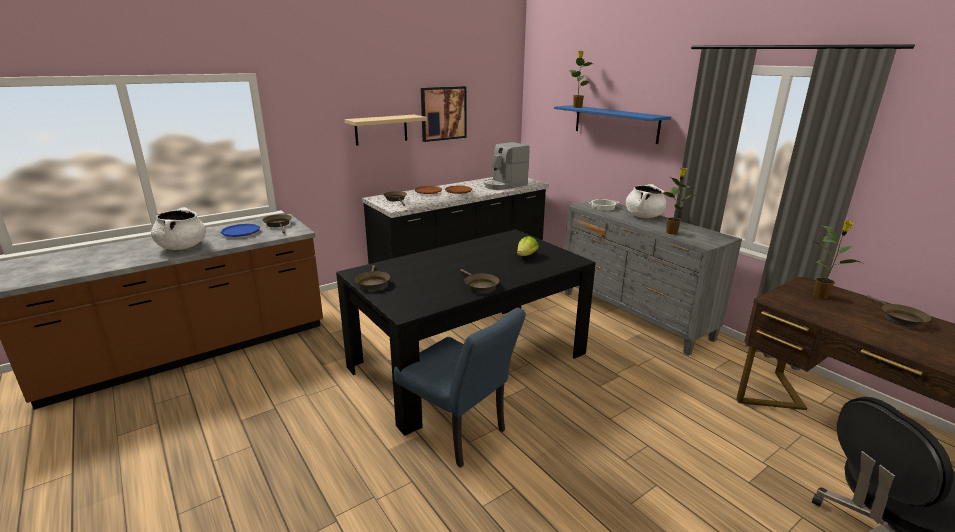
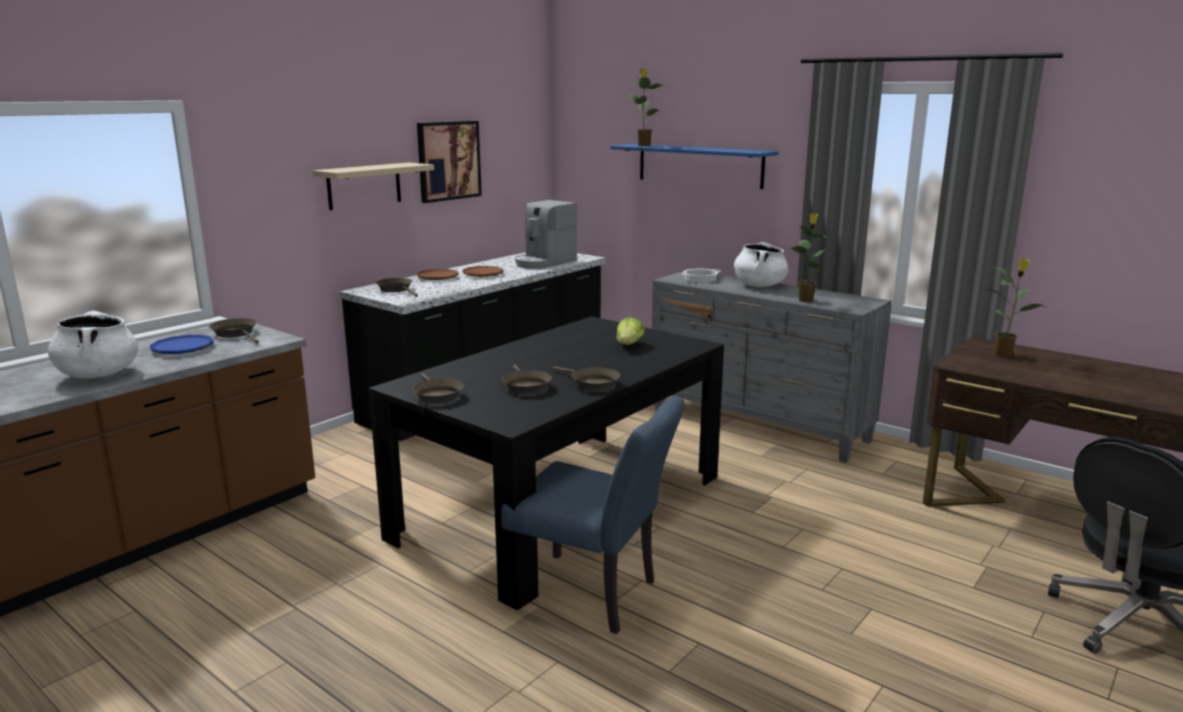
camera: 15 degrees left, 5 degrees down
brown frying pan [866,295,931,327] -> brown frying pan moved to [502,365,552,395]

